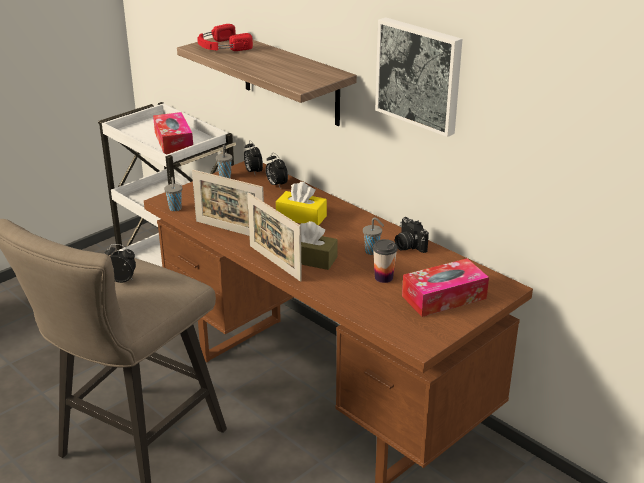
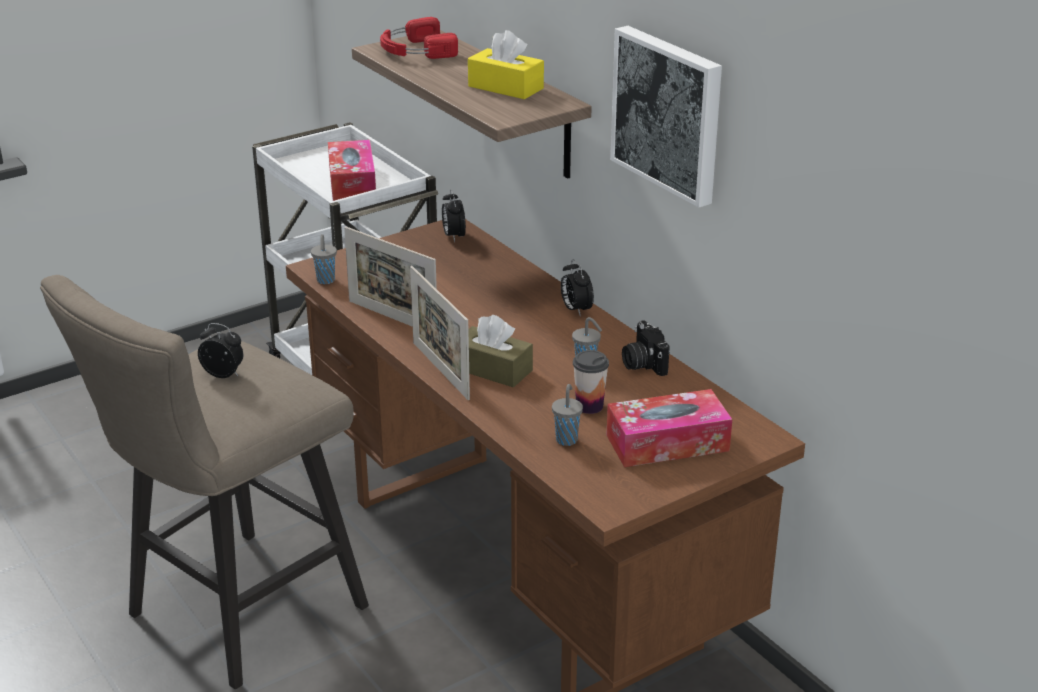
camera: 10 degrees right, 0 degrees up
grey cup [216,145,232,178] -> grey cup moved to [552,384,583,446]
alarm clock [266,152,288,187] -> alarm clock moved to [561,259,594,317]
yellow tissue box [276,182,327,226] -> yellow tissue box moved to [468,30,544,99]

